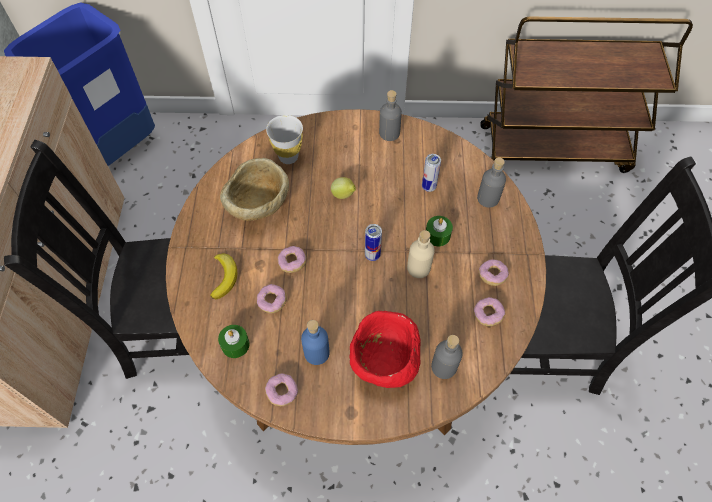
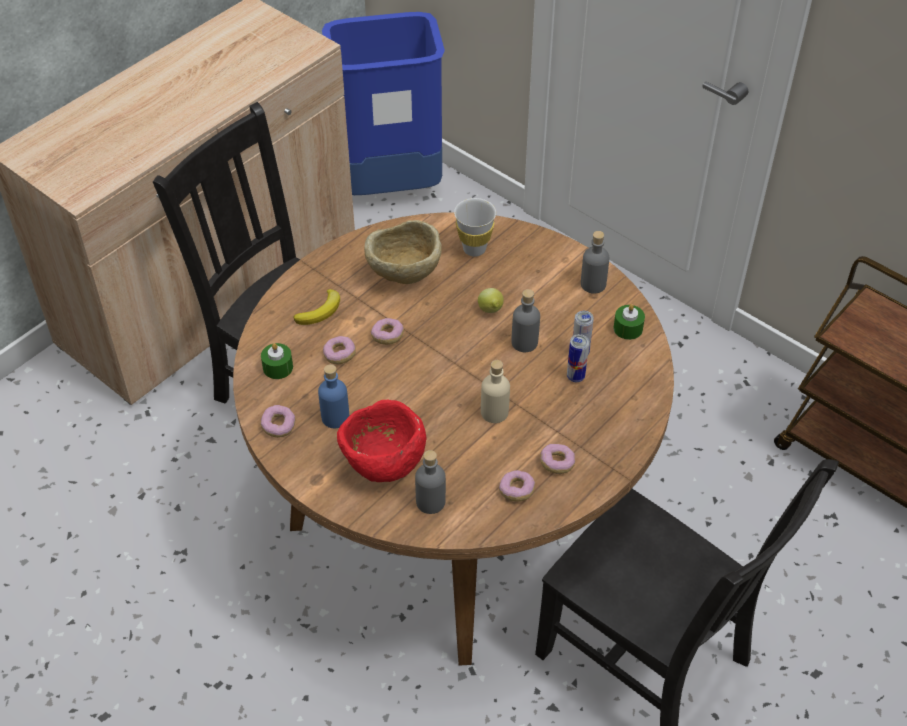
camera: 40 degrees right, 10 degrees down
can [365,224,382,261] -> can moved to [567,334,589,382]
green candle [426,216,453,247] -> green candle moved to [613,304,645,340]
grey bottle [477,157,506,208] -> grey bottle moved to [511,289,540,352]

